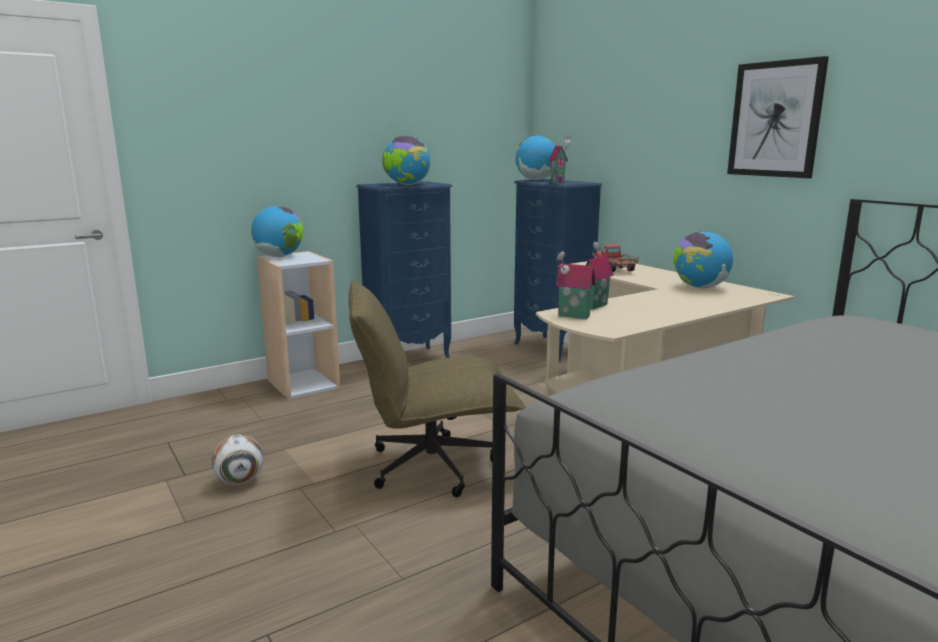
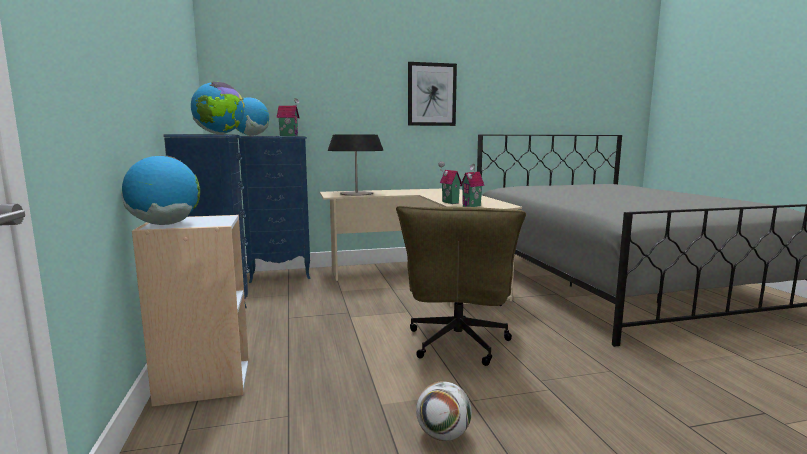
camera: 70 degrees left, 5 degrees down
toy truck [595,245,639,272] -> table lamp [328,134,383,196]
globe [673,231,733,289] -> none

